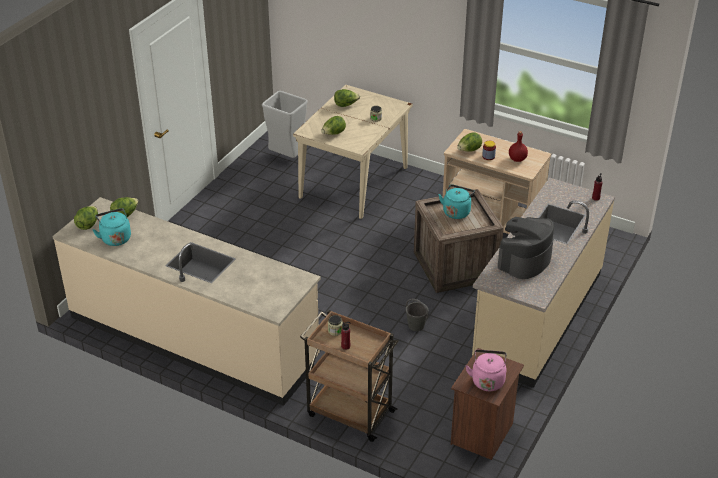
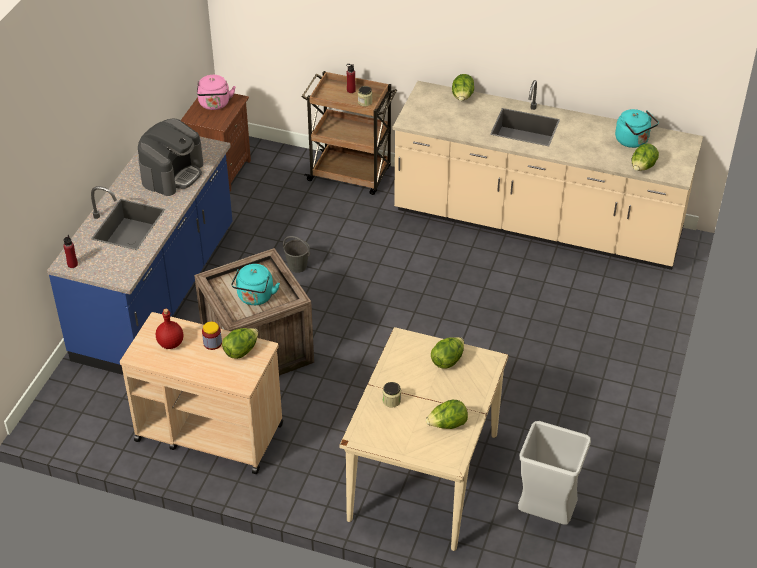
camera: 170 degrees right, 5 degrees up
lettuce [74,206,98,230] -> lettuce moved to [452,74,474,101]
beige counter [472,177,615,388] -> blue counter [47,137,232,375]

